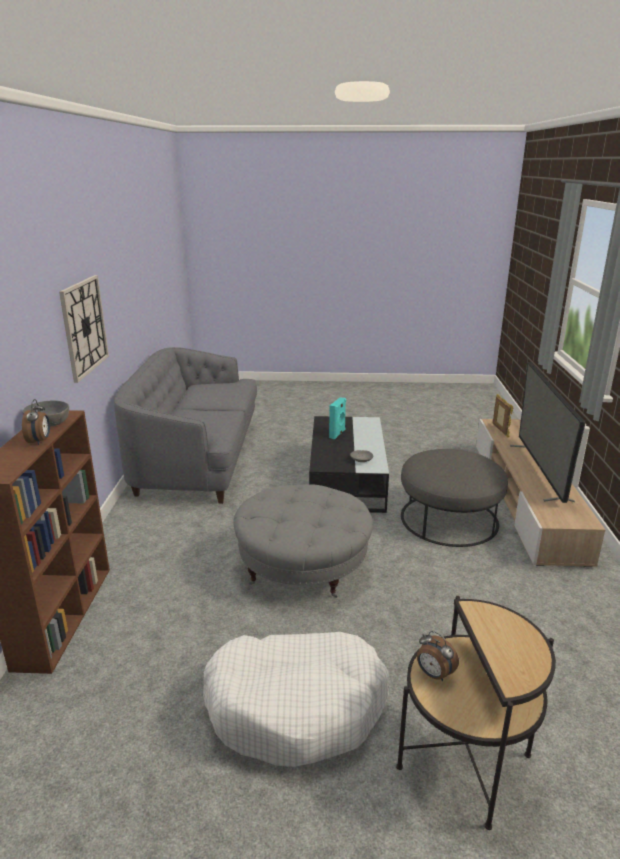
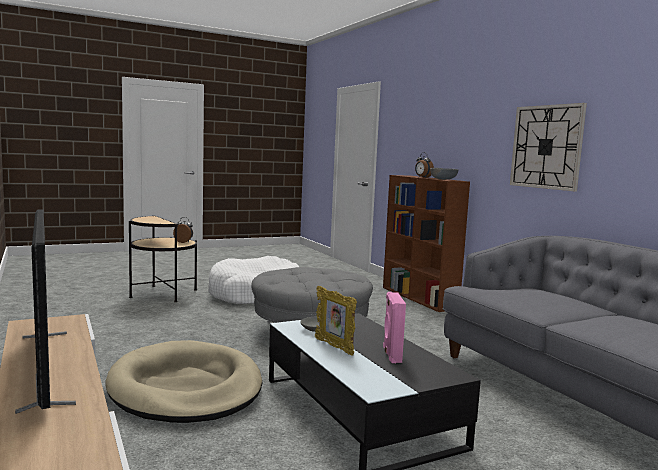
camera: 150 degrees right, 15 degrees down
turquoise speaker [329,397,346,439] -> pink speaker [383,292,406,363]
grey ottoman [401,449,508,547] -> beige dog bed [105,340,263,423]
picture frame [493,394,513,438] -> picture frame moved to [315,286,357,355]

